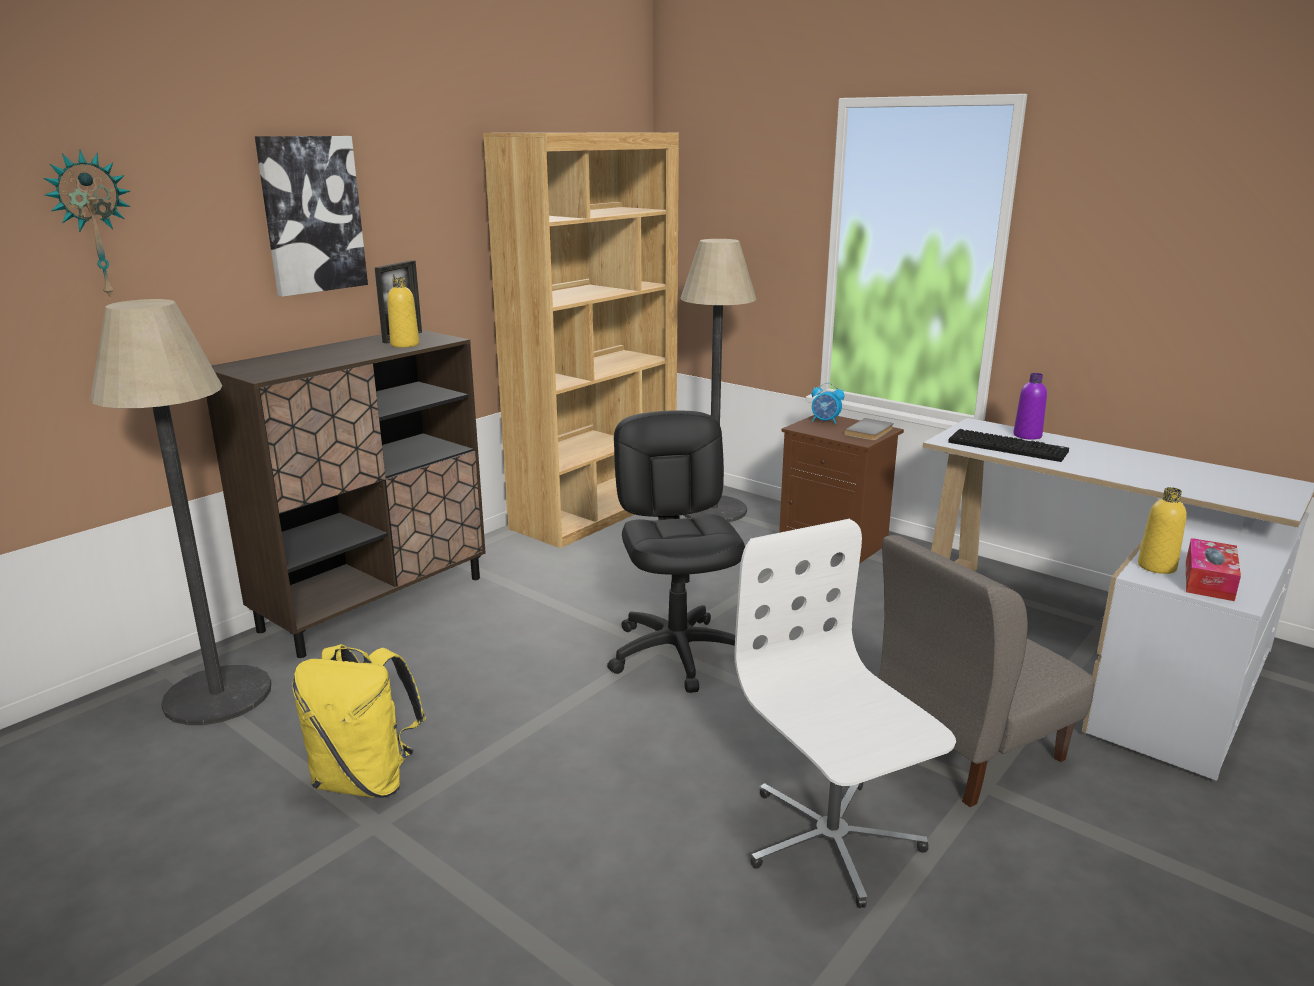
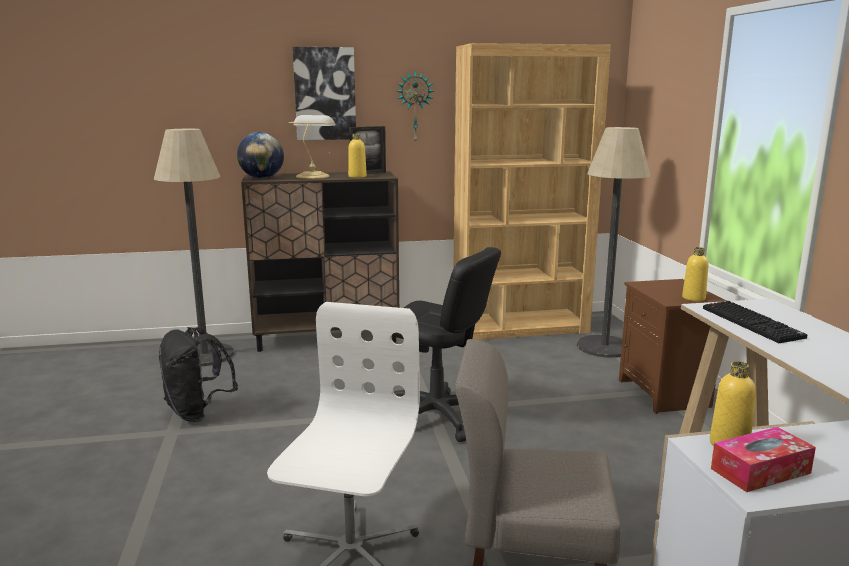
camera: 40 degrees right, 5 degrees down
wall clock [43,150,131,299] -> wall clock moved to [396,70,434,144]
yellow backpack [292,644,426,798] -> black backpack [159,327,238,422]
black office chair [607,410,745,693] -> black office chair turned 90 degrees clockwise [392,247,501,442]
alarm clock [812,383,844,424] -> none
grey book [844,418,894,441] -> yellow bottle [682,247,708,301]
purple bottle [1013,373,1047,440] -> none
none -> globe [237,132,284,179]
none -> table lamp [288,115,336,179]

